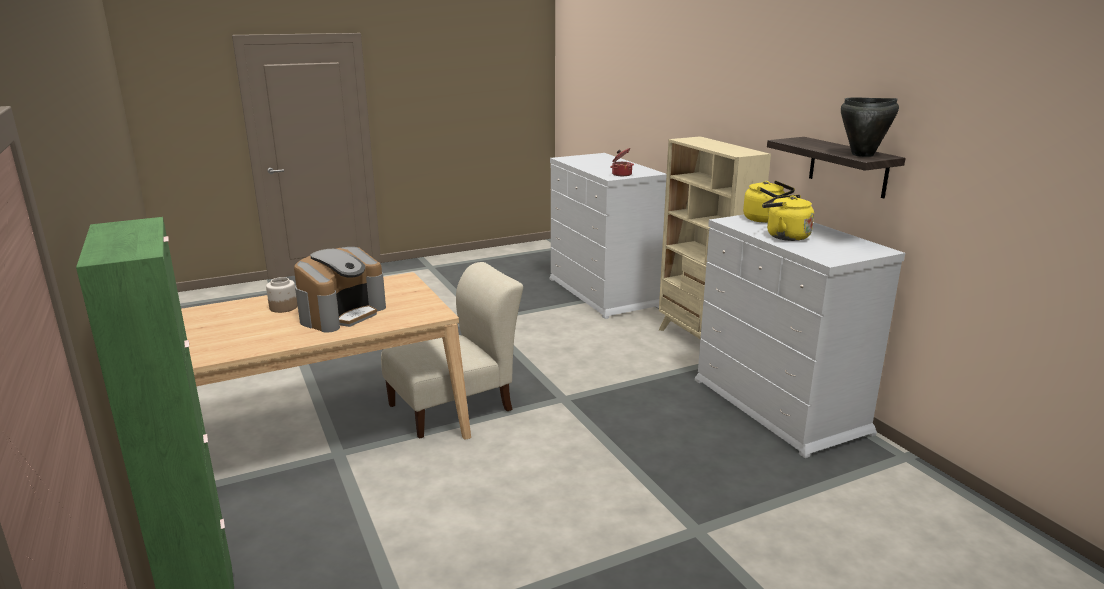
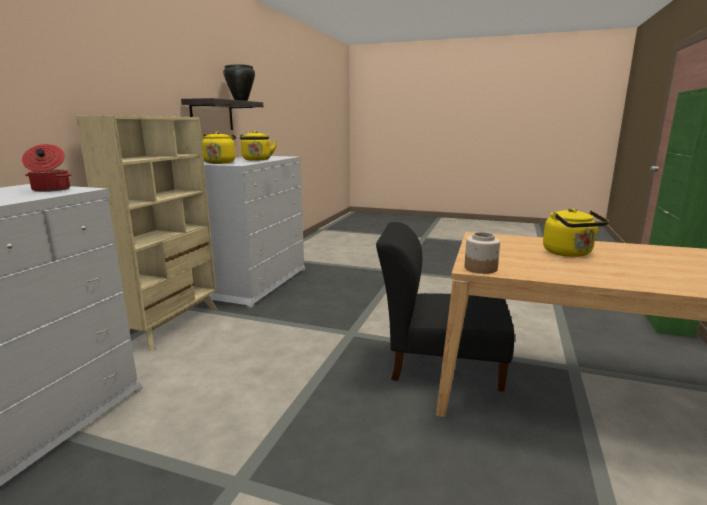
camera: 135 degrees left, 5 degrees down
jar [266,277,298,313] -> jar moved to [464,232,500,274]
coffee machine [294,247,386,333] -> yellow kettle [543,208,609,257]
beige chair [381,262,523,439] -> black chair [376,222,514,391]

